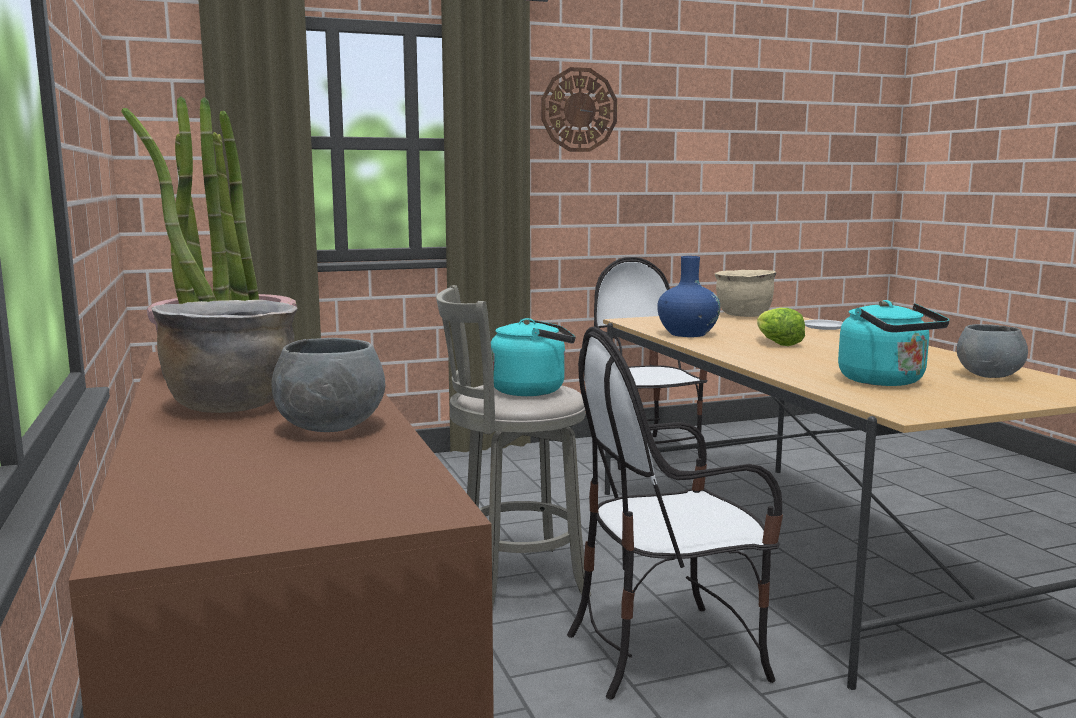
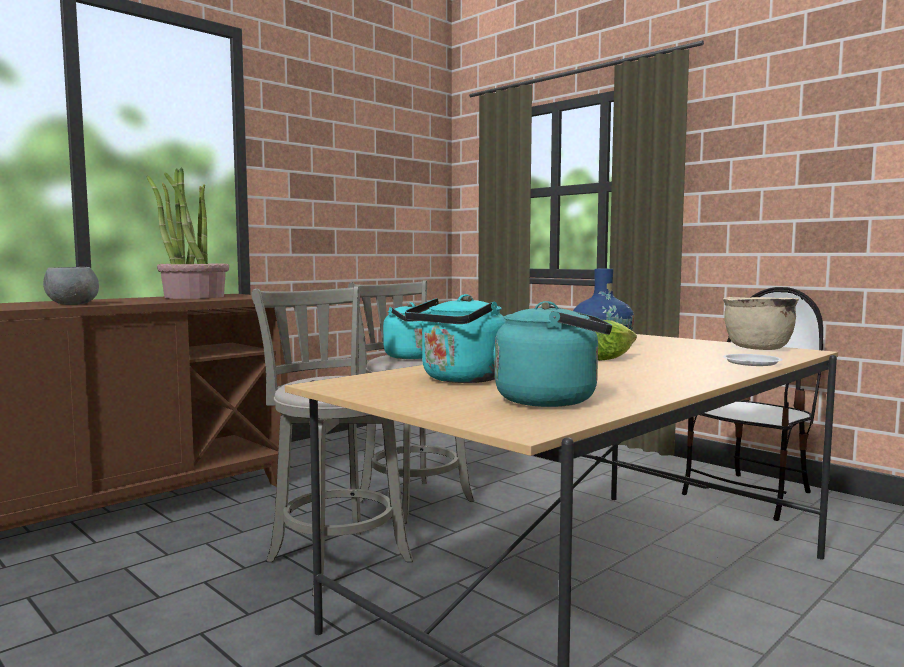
camera: 65 degrees right, 5 degrees down
brown cooking pot [151,300,298,413] -> none
wall clock [542,67,617,152] -> none
chair [567,327,783,699] -> grey stool [251,286,413,596]
grey bowl [957,324,1028,378] -> turquoise kettle [495,301,612,407]

